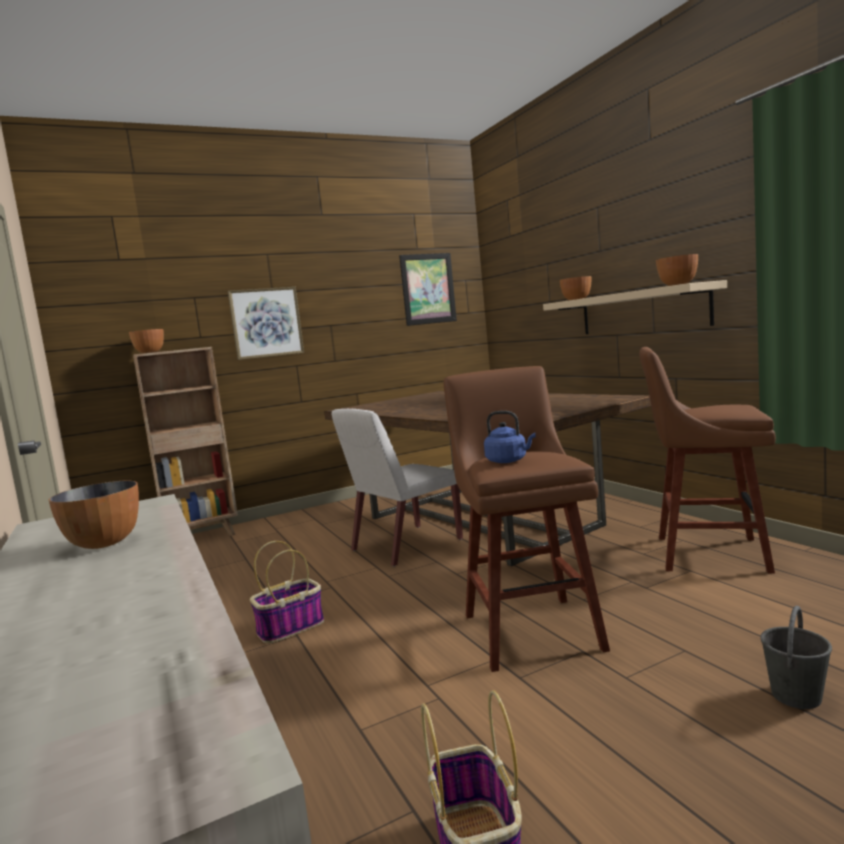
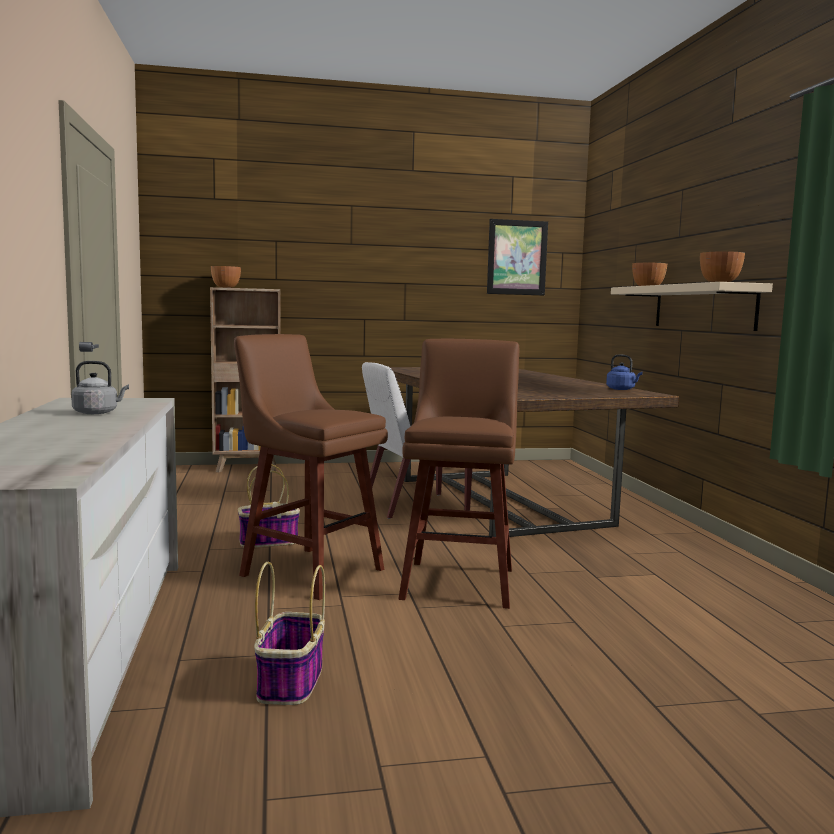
camera: 15 degrees right, 0 degrees up
bowl [49,481,139,549] -> grey kettle [71,361,129,414]
picture [228,287,304,360] -> none
blue kettle [484,411,536,463] -> blue kettle moved to [606,354,643,390]
brown stool [639,347,776,573] -> brown stool moved to [234,334,388,600]
grey bucket [760,606,832,709] -> none

